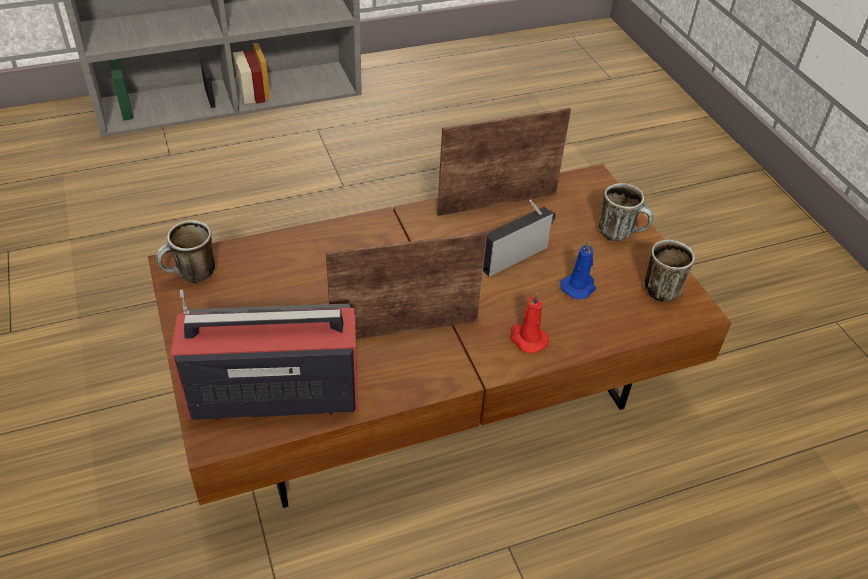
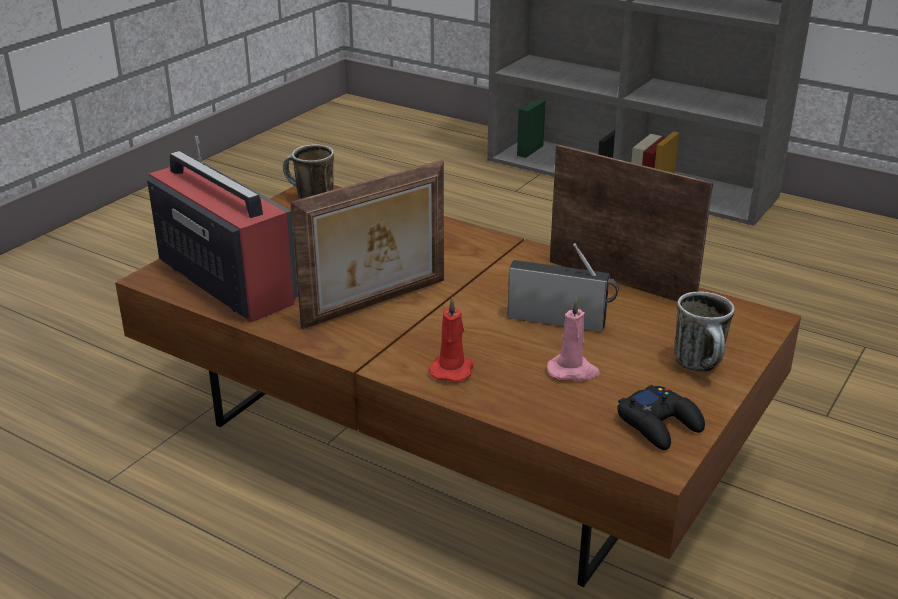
camera: 55 degrees right, 15 degrees down
picture frame [326,232,487,339] -> picture frame turned 105 degrees clockwise [290,160,444,329]
blue candle [560,240,596,299] -> pink candle [547,297,600,381]
mug [644,240,695,302] -> black game controller [617,385,705,450]

